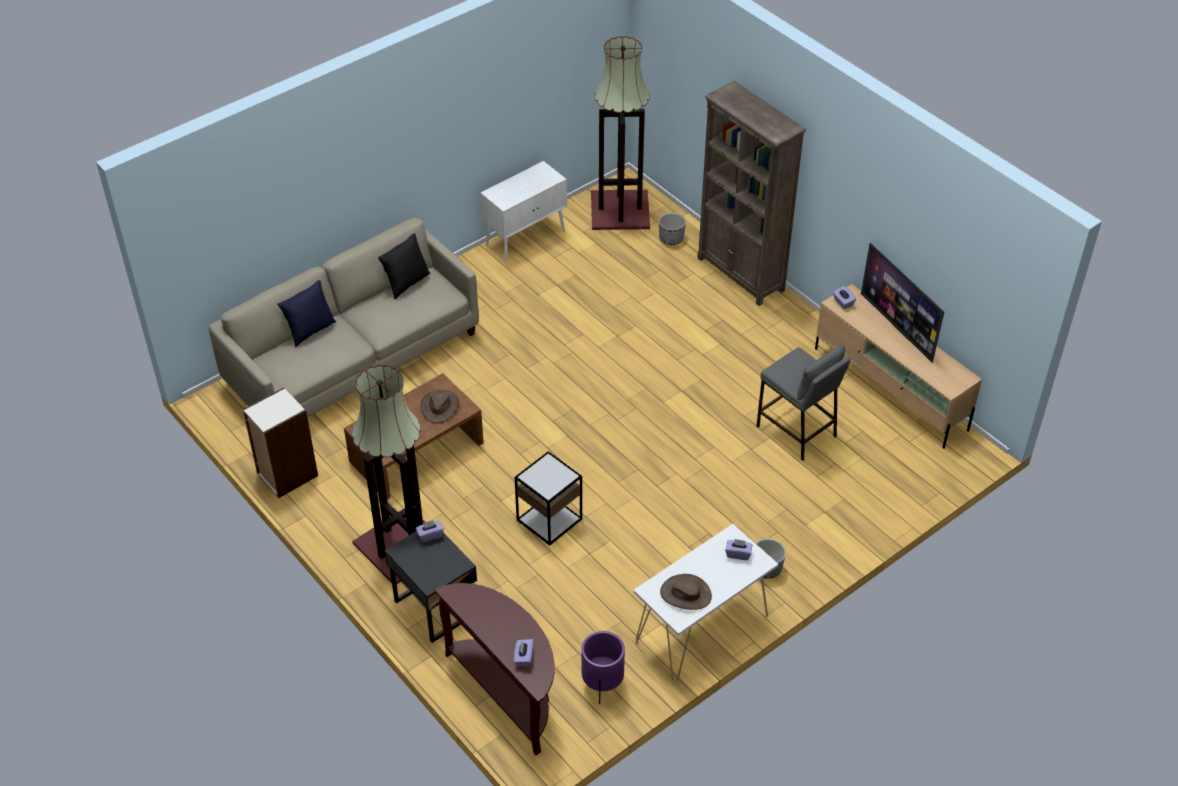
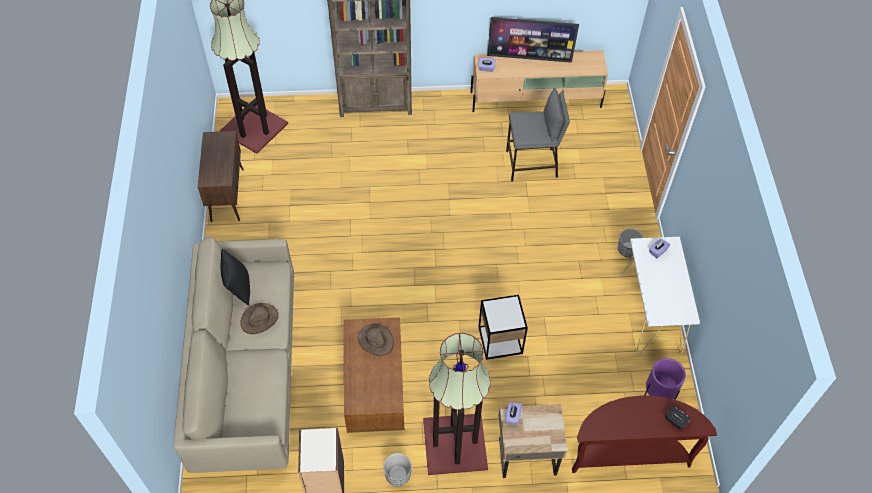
camera: 55 degrees left, 10 degrees up
blue pillow [277,280,336,347] -> none
black nightstand [384,531,477,643] -> beige nightstand [499,404,567,478]
white cabinet [480,161,567,263] -> brown cabinet [198,131,244,222]
purple tissue box [514,639,534,667] -> black tissue box [665,406,691,430]
planter [659,213,686,245] -> planter moved to [383,453,412,486]
brown hat [660,574,712,610] -> brown hat moved to [240,303,279,334]

